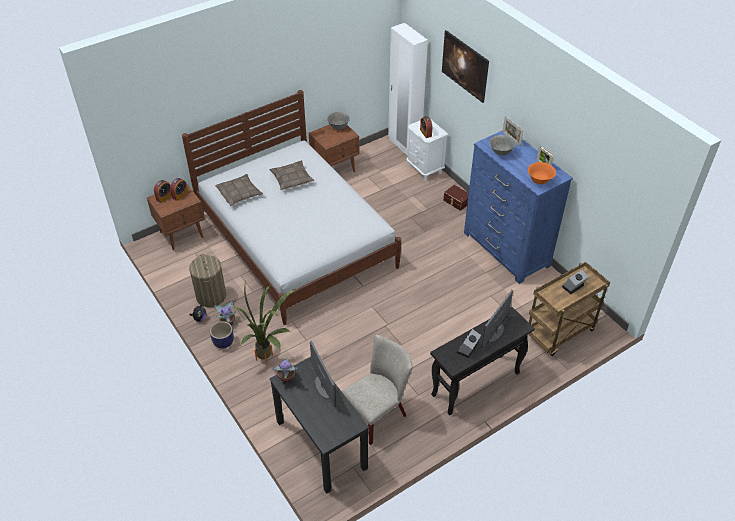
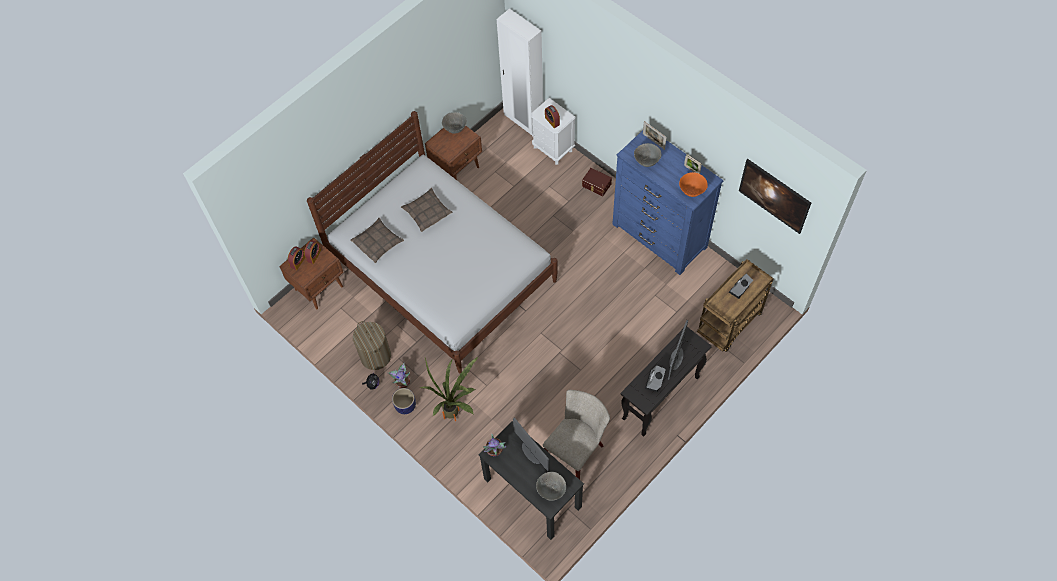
camera: 10 degrees left, 15 degrees up
picture [442,30,489,103] -> picture moved to [739,159,811,234]
none -> grey bowl [536,472,566,500]

